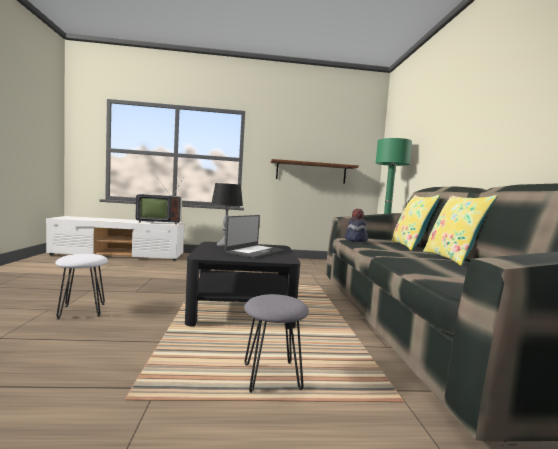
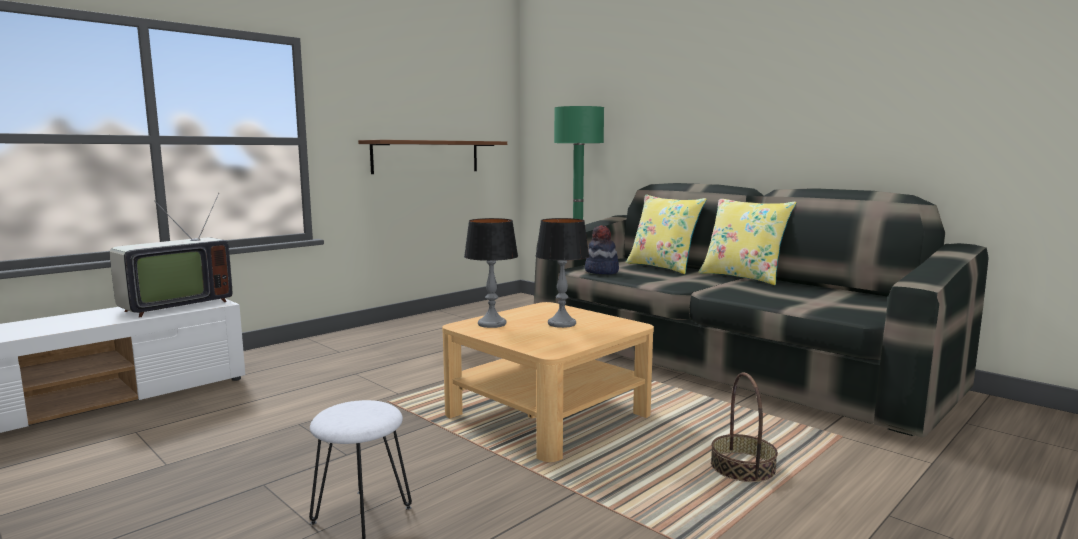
camera: 40 degrees left, 5 degrees up
black coffee table [185,242,300,329] -> beige coffee table [442,302,654,462]
laptop [225,215,284,258] -> table lamp [535,218,589,328]
grey stool [244,294,309,393] -> basket [711,372,778,482]

